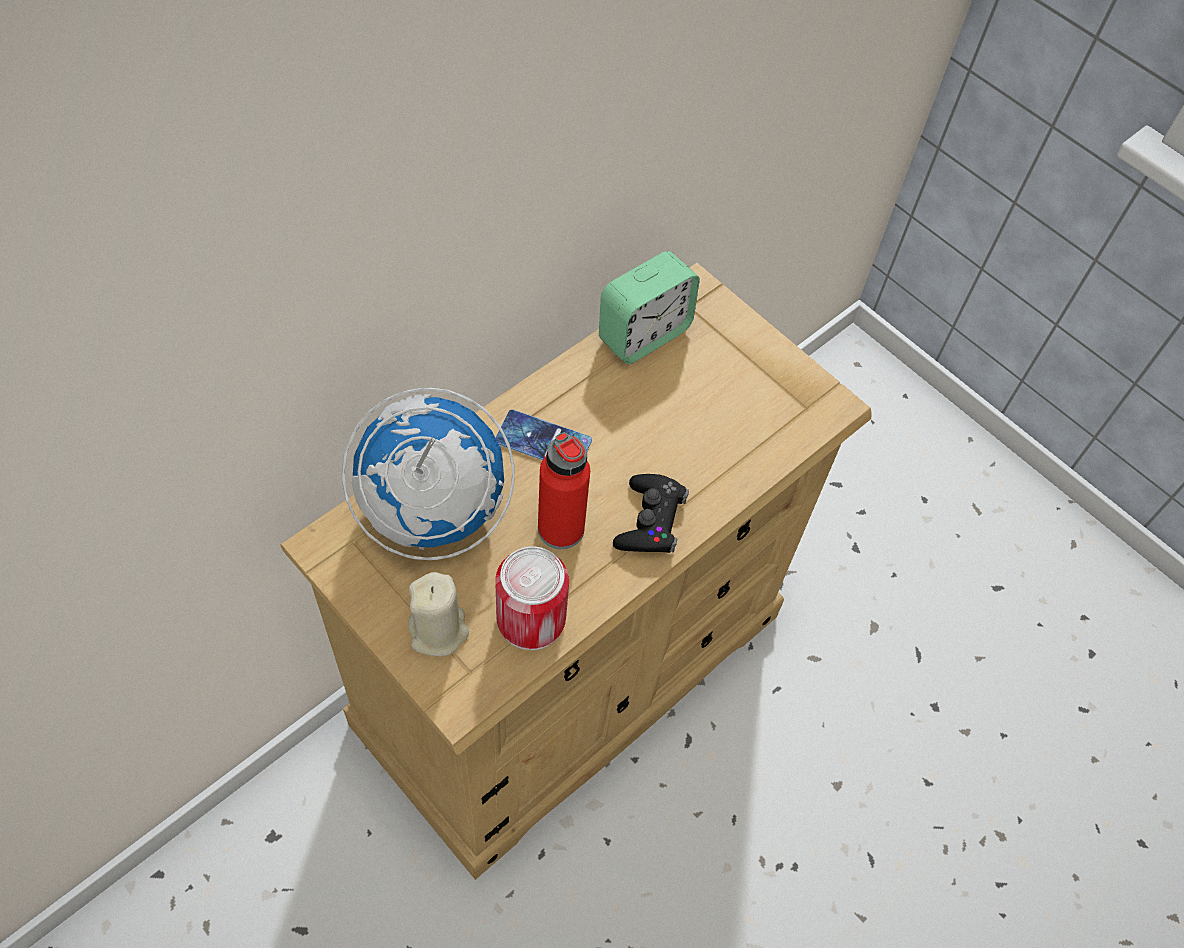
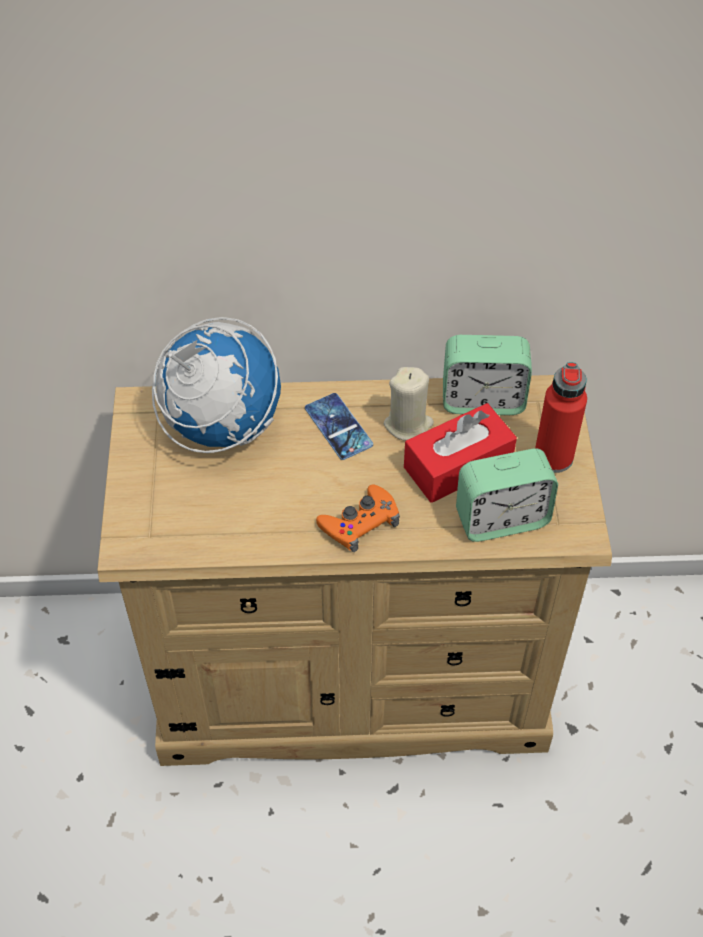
camera: 45 degrees right, 5 degrees down
beige candle [408,572,469,656] -> beige candle moved to [384,367,434,441]
can [495,546,569,650] -> none
red bottle [538,432,590,549] -> red bottle moved to [535,362,587,473]
black game controller [613,474,689,553] -> orange game controller [316,484,400,552]
none -> red tissue box [404,403,517,503]
none -> alarm clock [456,448,558,542]

